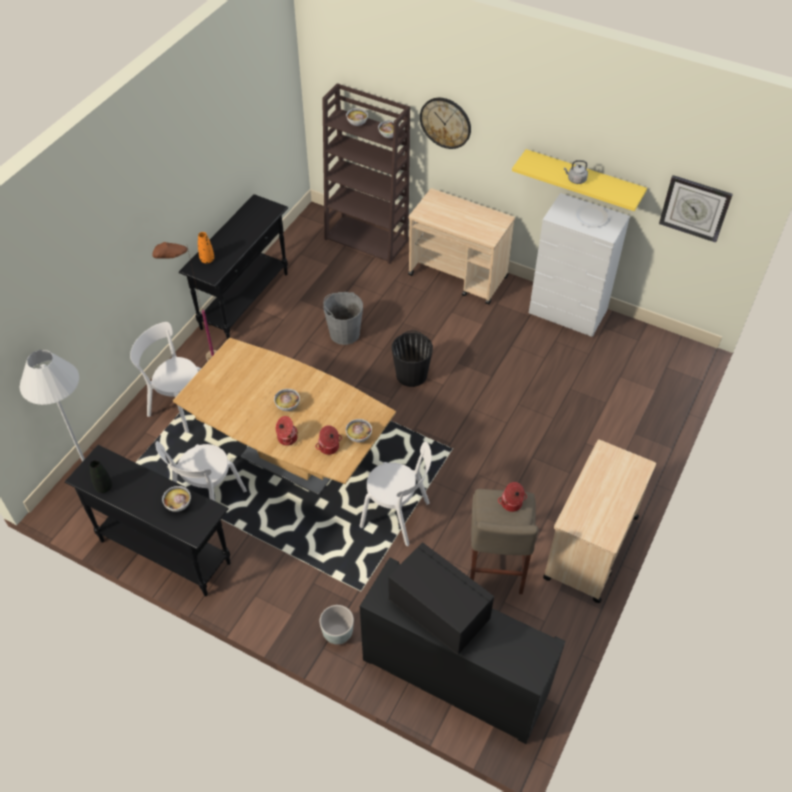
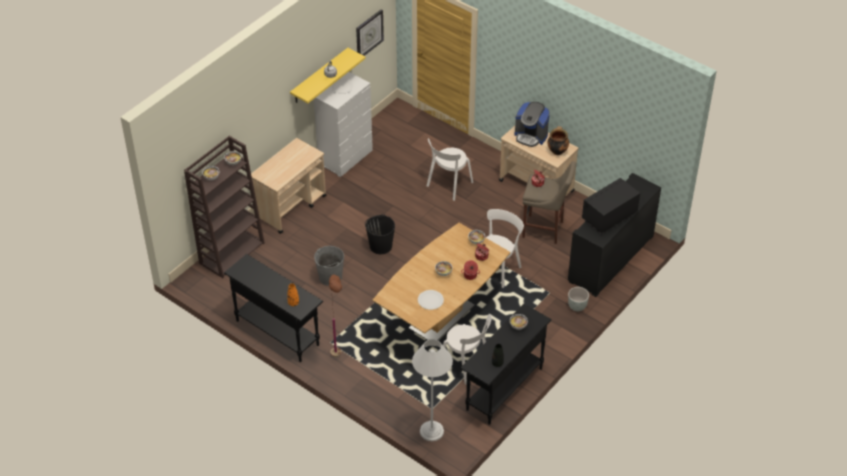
camera: 80 degrees left, 5 degrees down
white chair [130,322,201,433] -> white chair moved to [427,138,473,201]
wall clock [420,98,471,149] -> none
none -> white plate [418,290,444,310]
none -> coffee machine [515,102,550,147]
none -> cooking pot [548,126,569,155]

